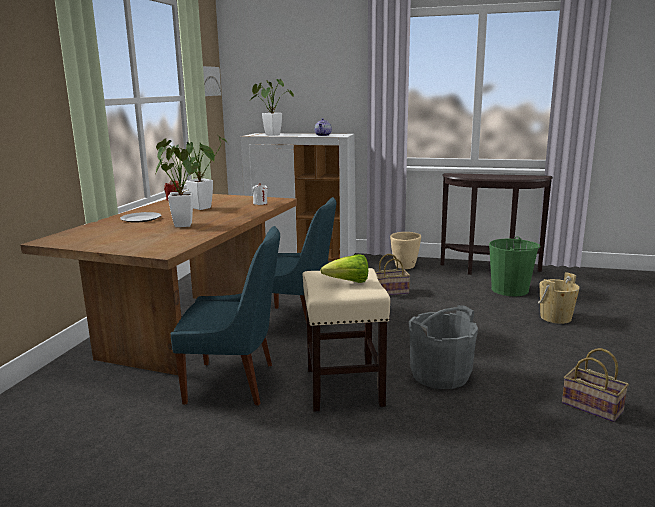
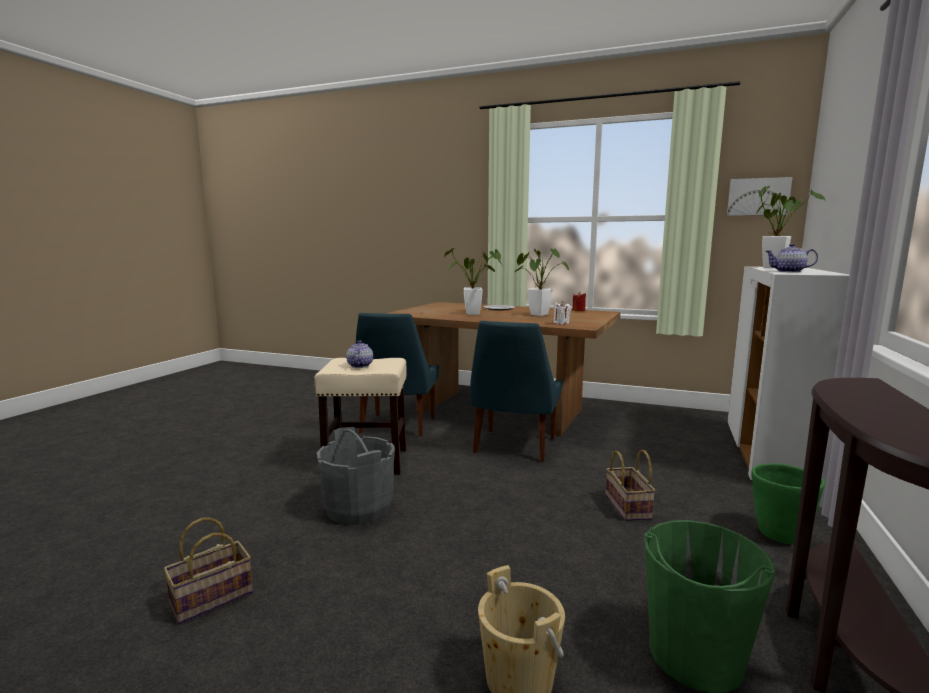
camera: 95 degrees right, 5 degrees down
lettuce [320,254,368,283] -> teapot [346,340,373,368]
beige planter [390,232,421,269] -> green planter [751,463,825,544]

